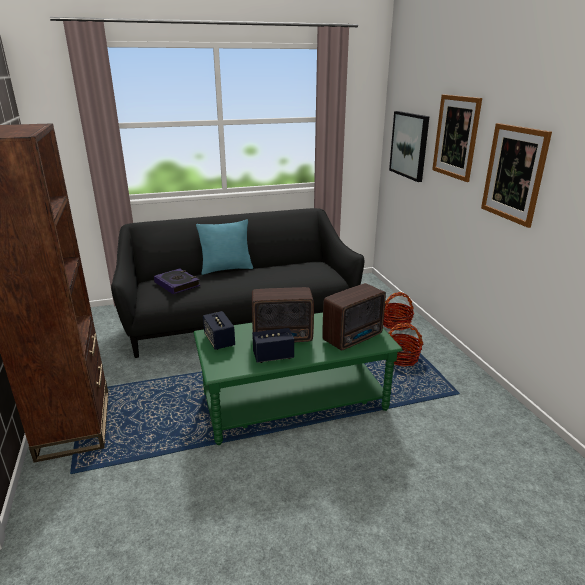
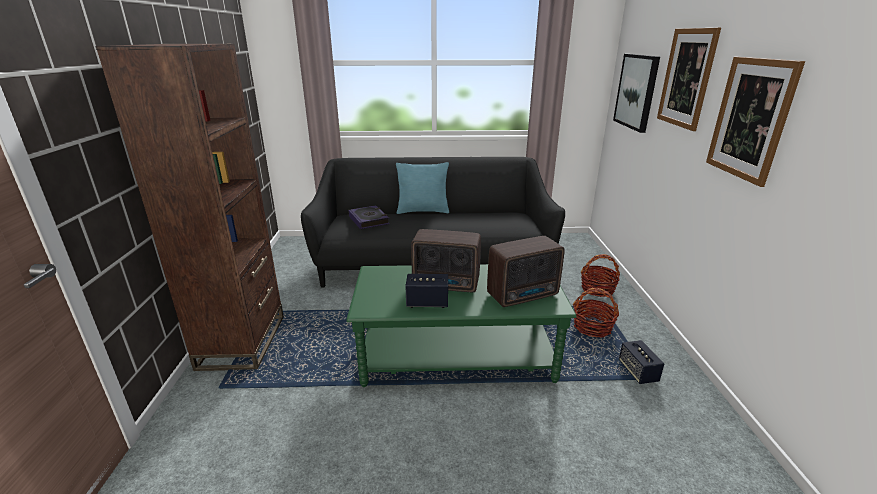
camera: 15 degrees right, 0 degrees up
speaker [203,311,235,350] -> speaker moved to [619,340,664,384]

